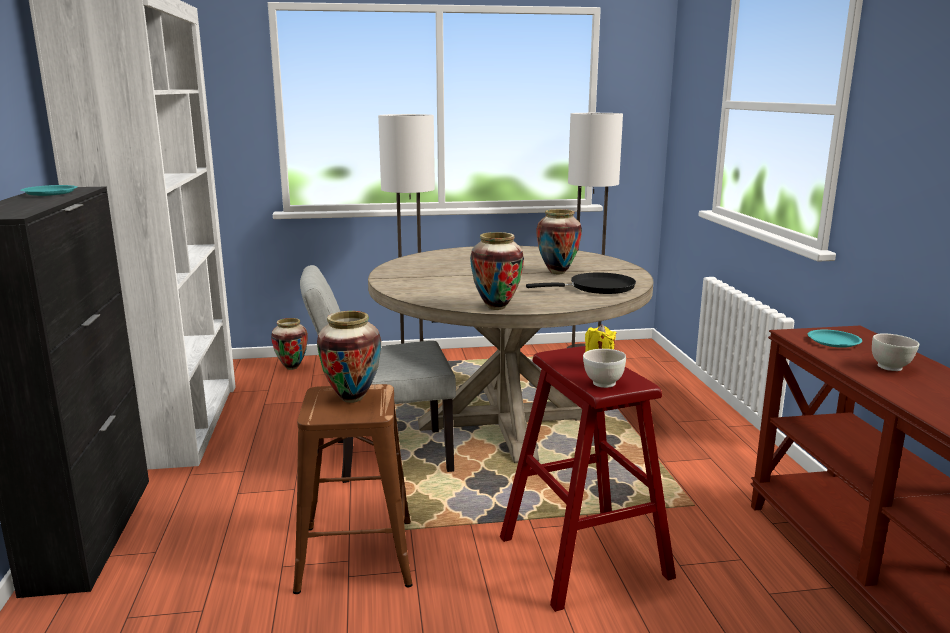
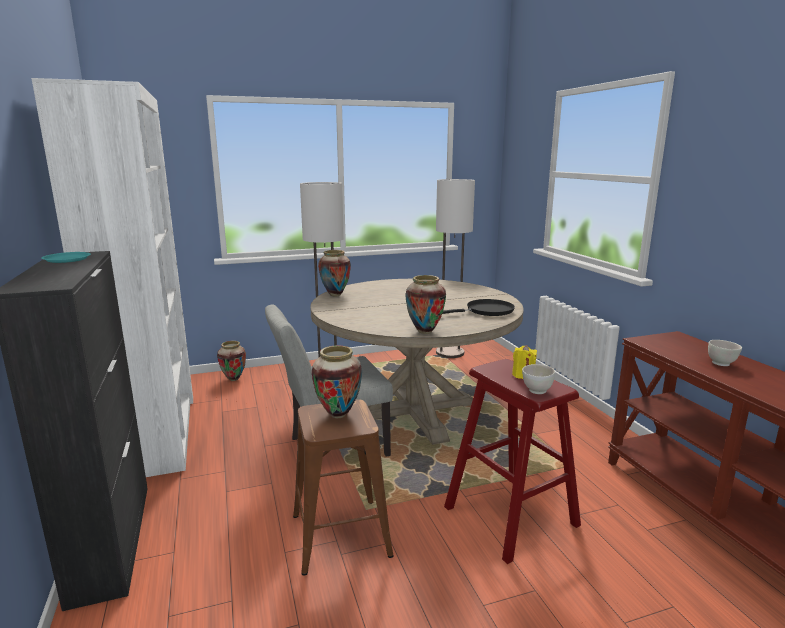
camera: 10 degrees left, 0 degrees up
vase [536,209,582,274] -> vase moved to [318,250,351,296]
turquoise plate [808,330,862,348] -> none

